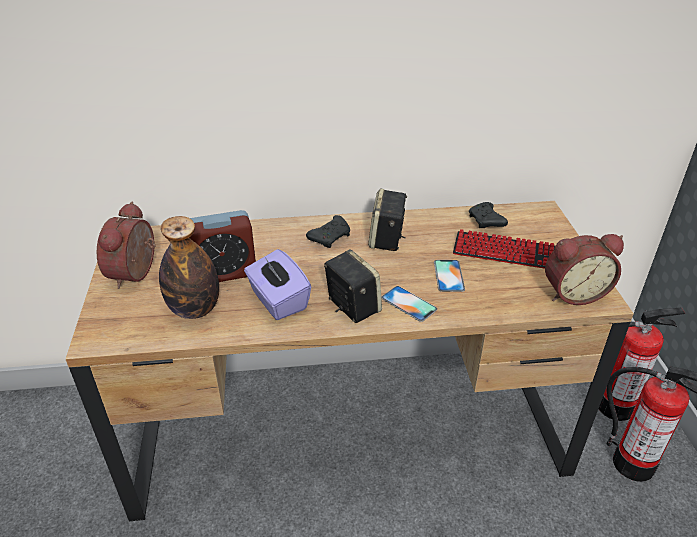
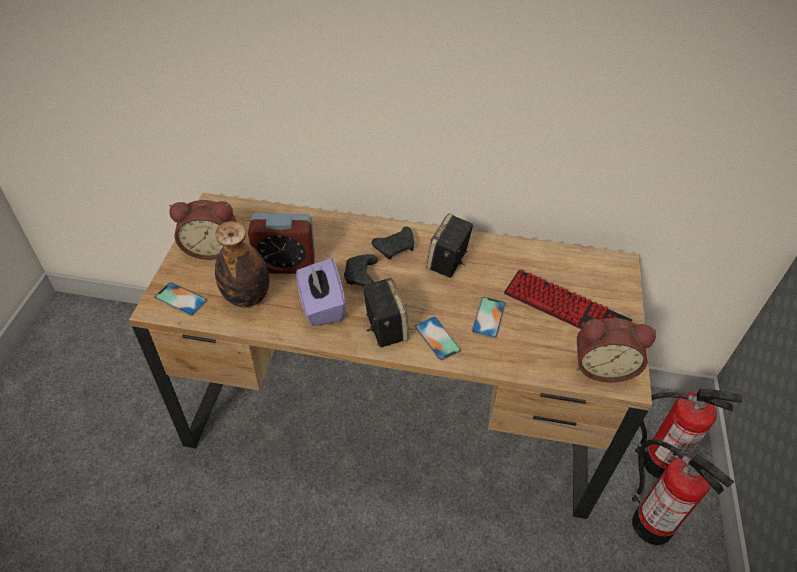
camera: 15 degrees right, 10 degrees up
alarm clock [97,202,155,289] -> alarm clock turned 120 degrees counterclockwise [169,200,236,260]
black game controller [469,202,508,228] -> black game controller moved to [344,254,378,286]
none -> phone [154,282,207,316]

